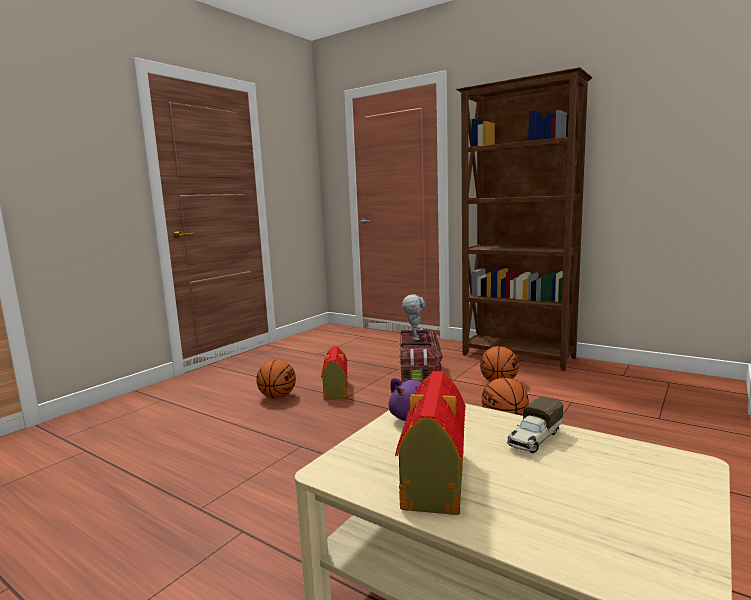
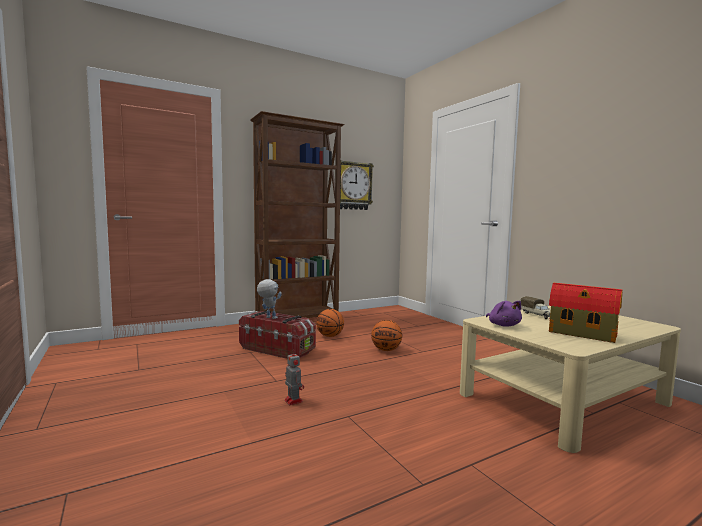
camera: 65 degrees left, 5 degrees down
basketball [256,360,296,399] -> none
toy house [321,346,348,400] -> none
none -> toy robot [284,349,304,405]
none -> wall clock [340,161,374,210]

